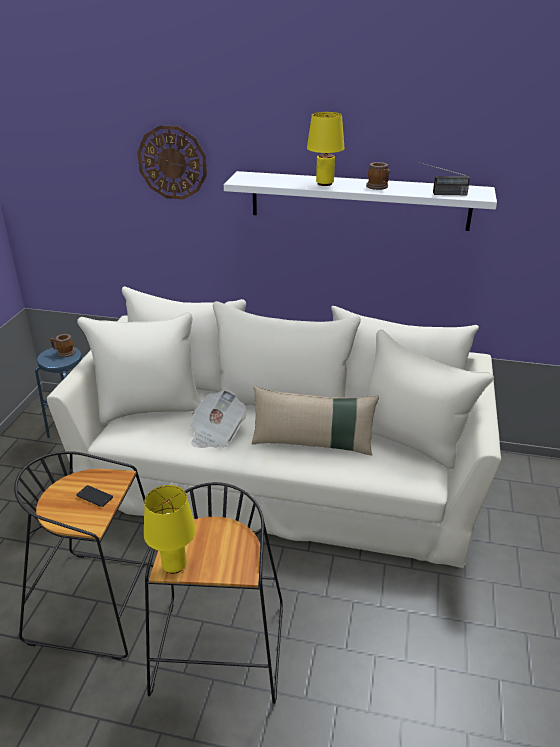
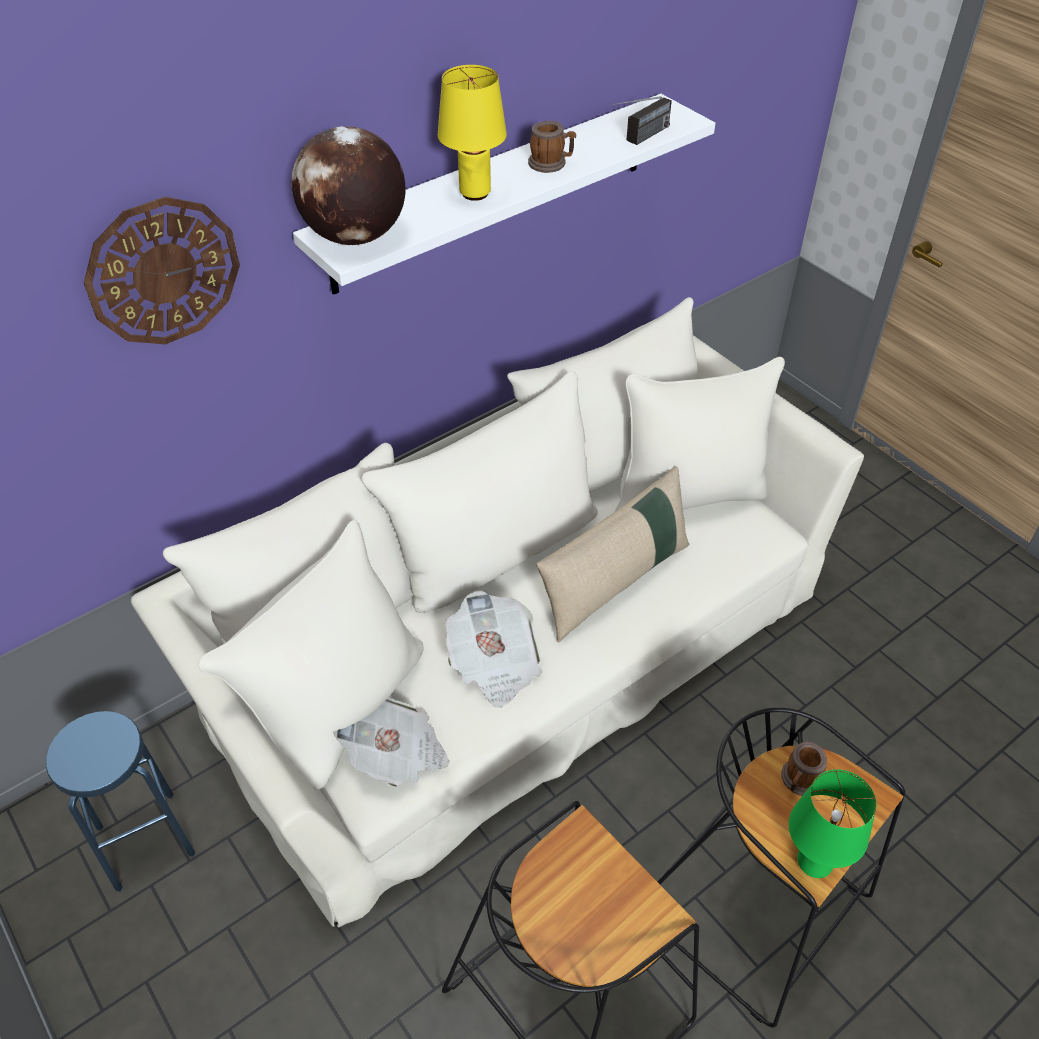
camera: 50 degrees left, 15 degrees up
mug [50,334,75,357] -> mug moved to [781,742,827,796]
phone [76,485,113,507] -> none
yellow table lamp [144,485,196,574] -> green table lamp [789,769,877,878]
none -> globe [291,126,406,245]
none -> newspaper [333,697,450,786]

